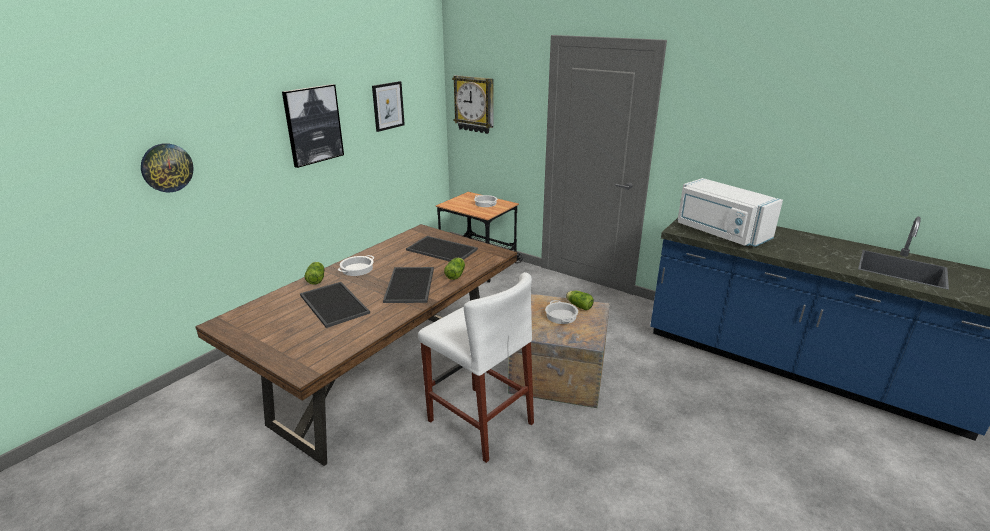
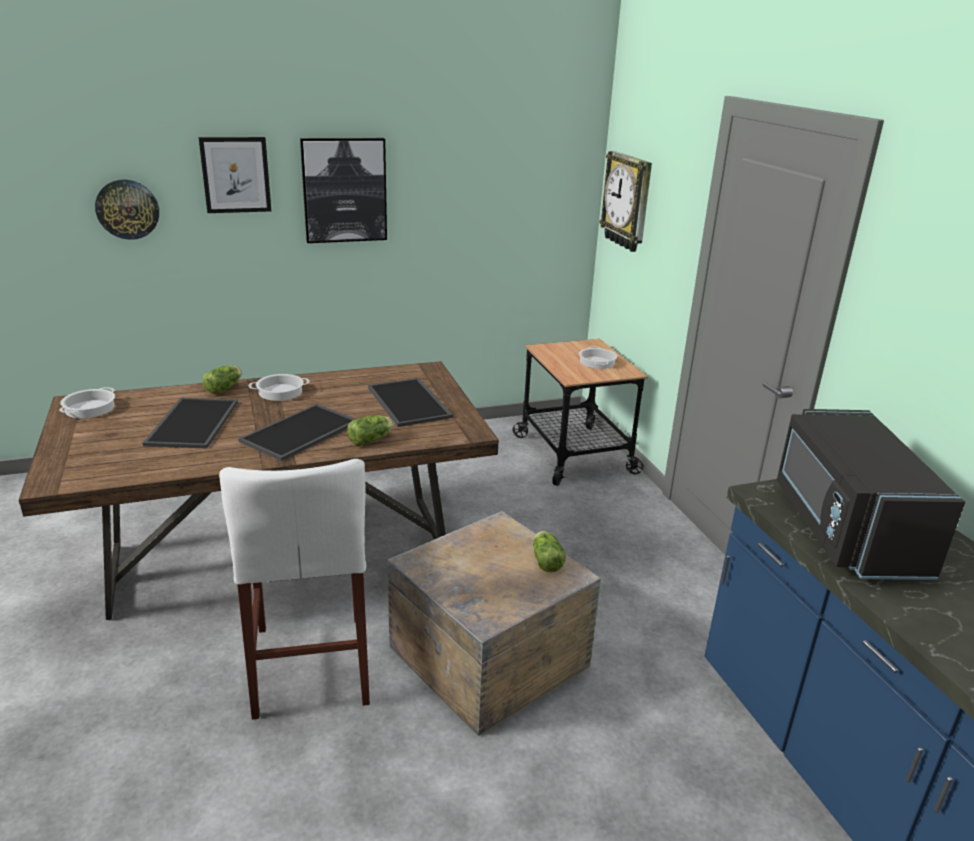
camera: 35 degrees right, 0 degrees up
picture [372,81,405,132] -> picture moved to [199,137,271,213]
cooking pot [545,300,578,324] -> cooking pot moved to [59,387,115,418]
white microwave [678,178,783,247] -> black microwave [777,409,965,580]

